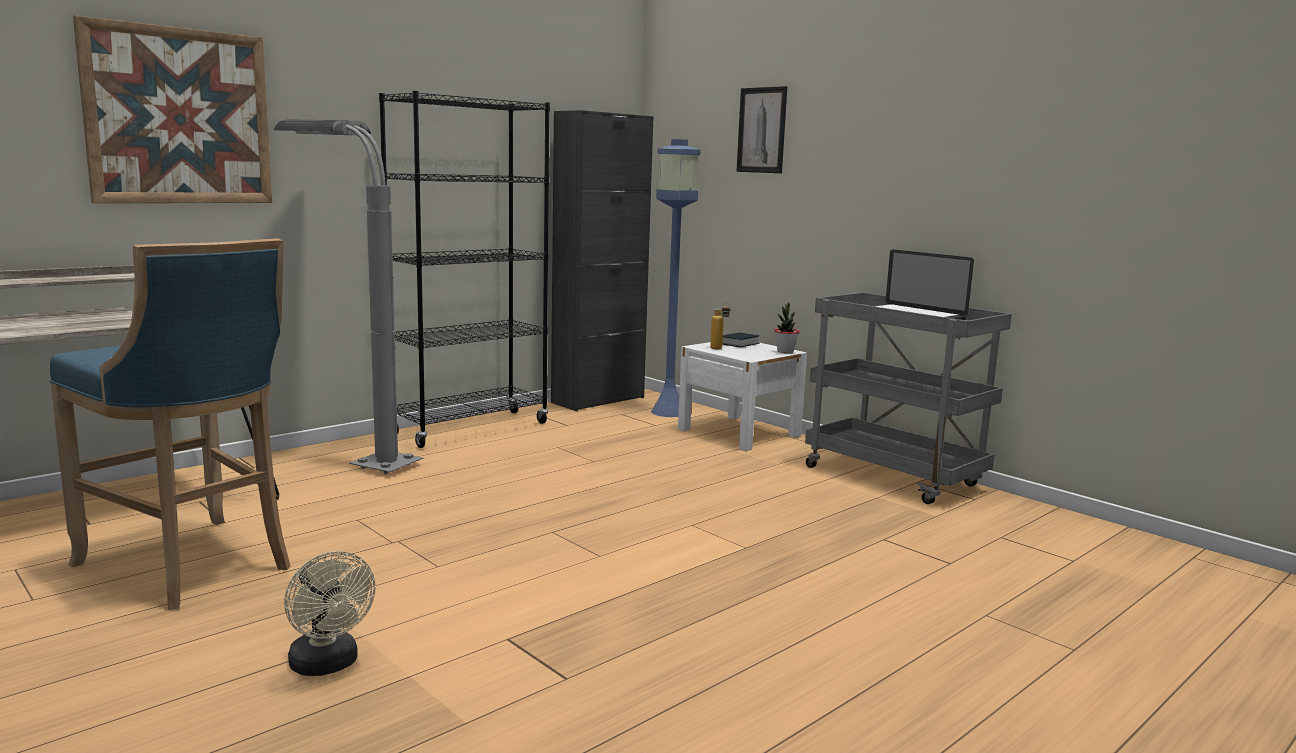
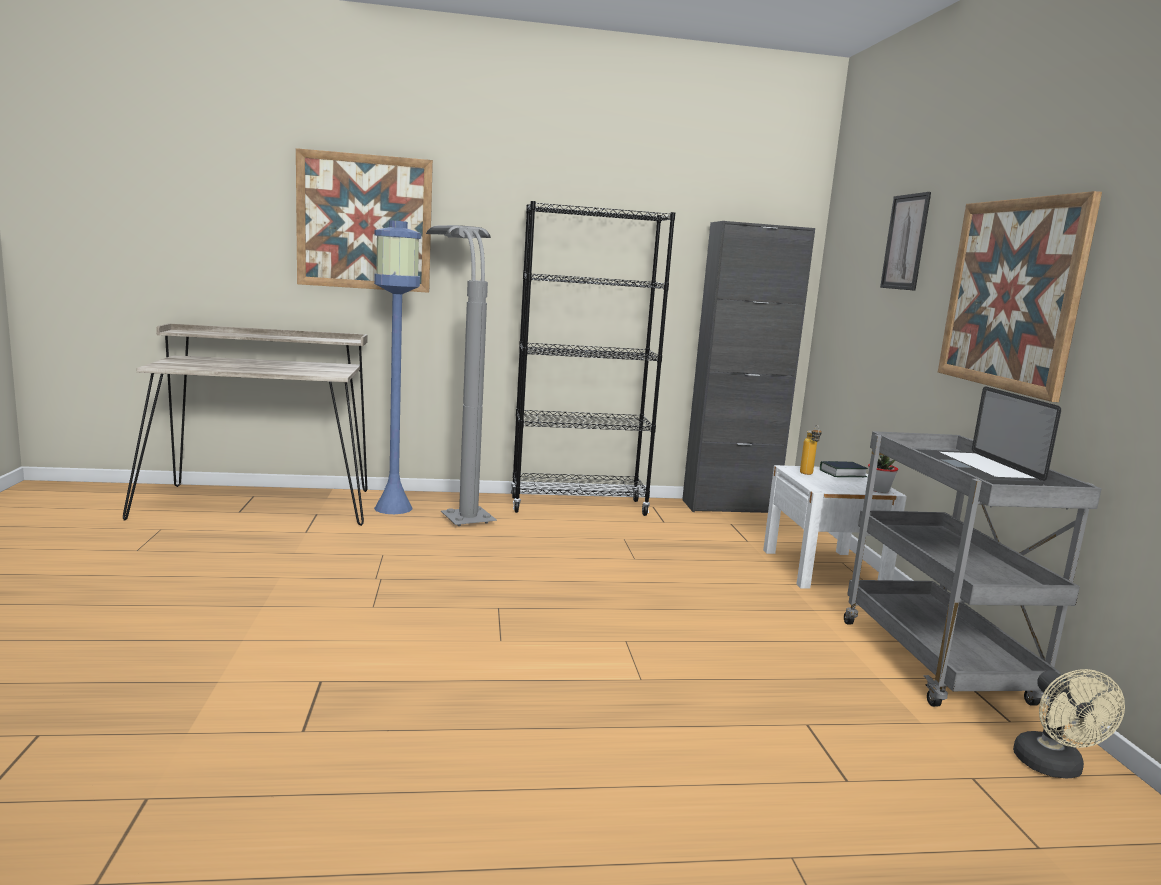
camera: 35 degrees right, 0 degrees up
blue stool [50,239,291,610] -> none
beige fan [284,551,376,676] -> beige fan moved to [1013,669,1125,778]
blue floor lamp [651,139,700,417] -> blue floor lamp moved to [374,220,421,514]
none -> picture [938,191,1102,402]

